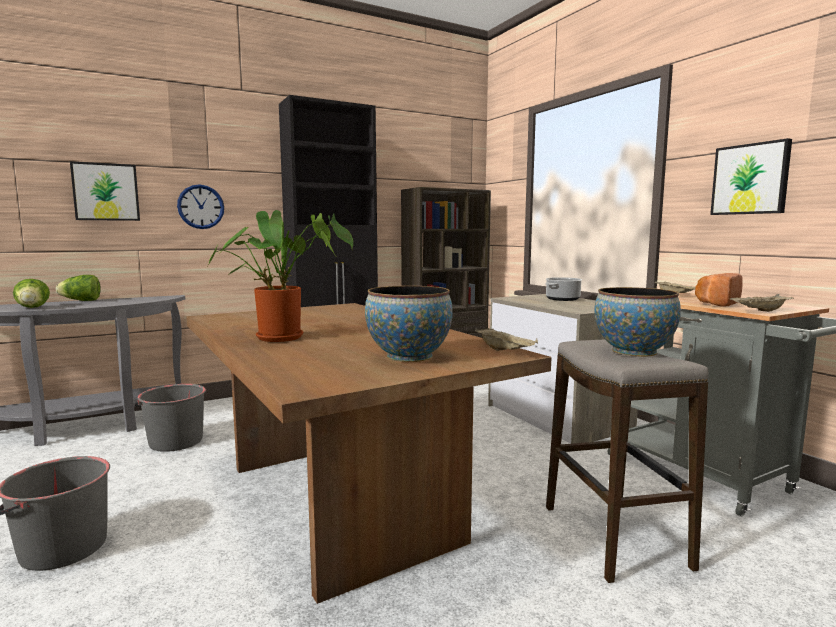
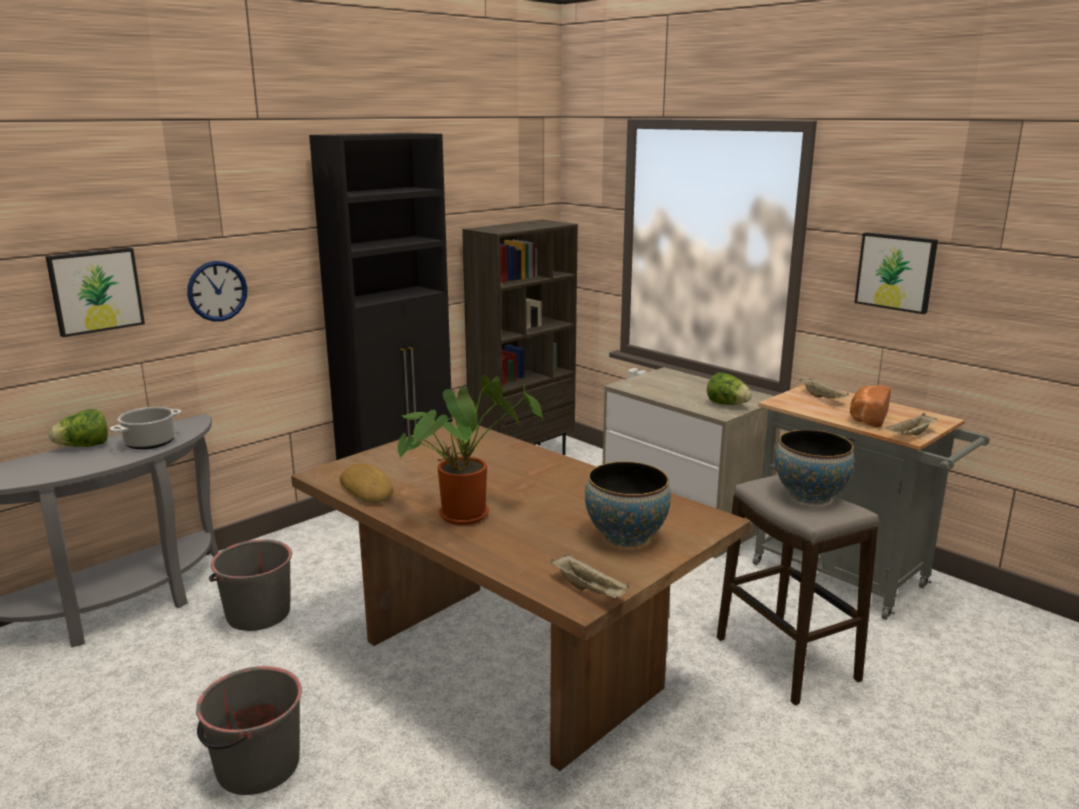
camera: 15 degrees left, 10 degrees up
lettuce [13,279,50,308] -> lettuce moved to [707,372,752,405]
beige tray [475,328,538,351] -> beige tray moved to [551,554,629,598]
cooking pot [545,277,582,301] -> cooking pot moved to [110,407,182,450]
none -> bread [340,463,394,503]

